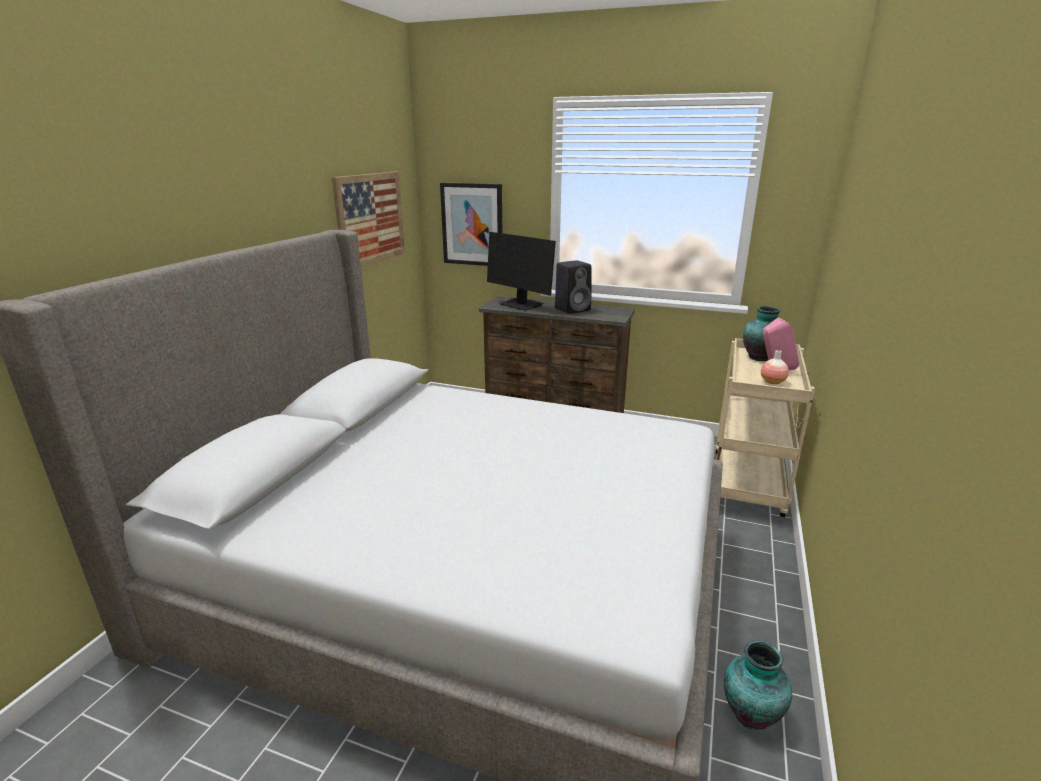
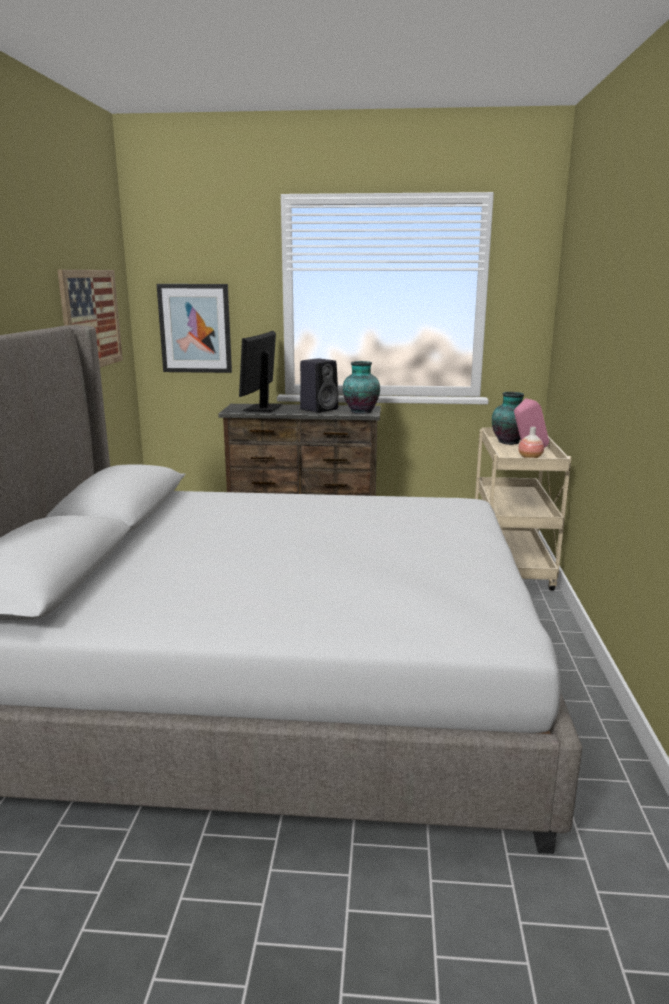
camera: 15 degrees left, 5 degrees down
monitor [487,232,556,311] -> monitor turned 75 degrees clockwise [239,331,283,413]
vase [724,640,792,730] -> vase moved to [343,361,380,414]

